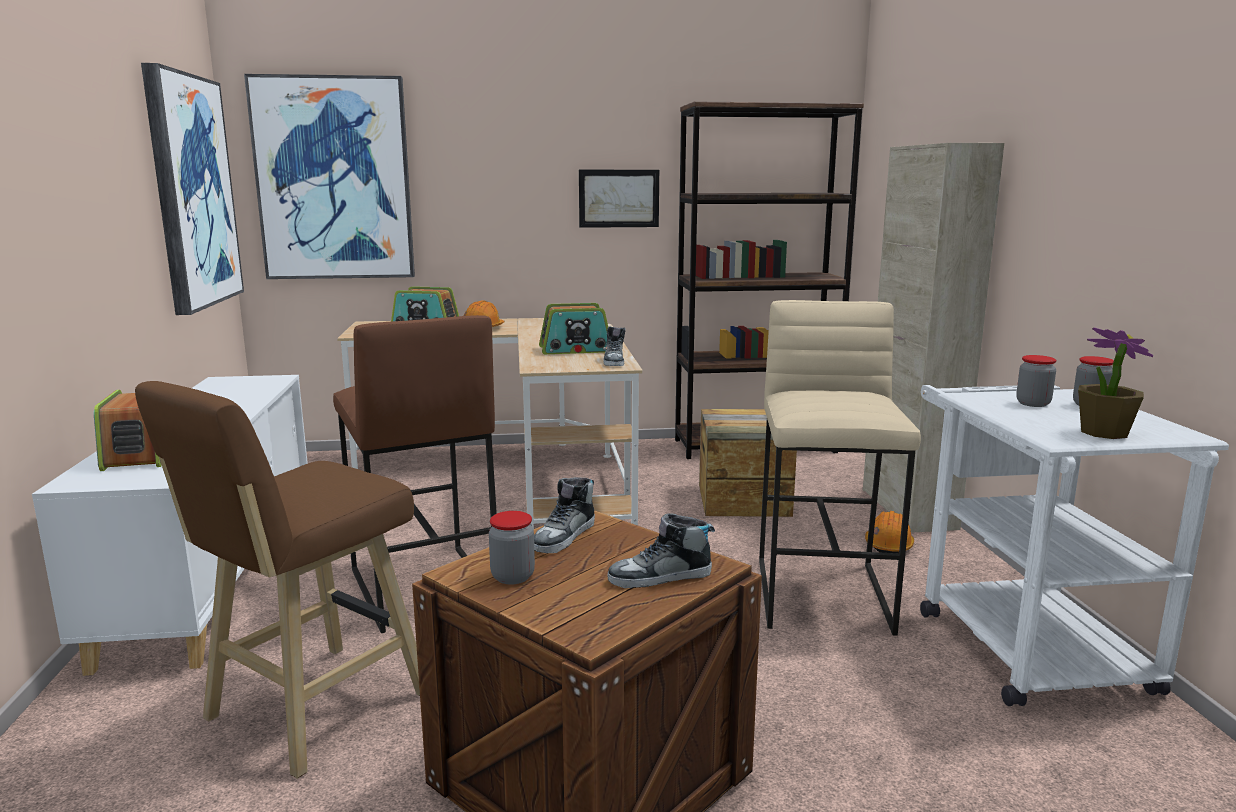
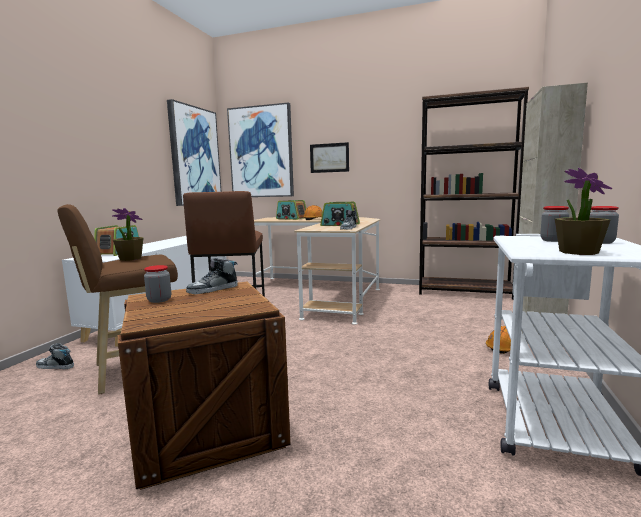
camera: 25 degrees right, 5 degrees down
picture [579,170,659,228] -> picture moved to [310,142,349,173]
shoe [607,513,715,588] -> shoe moved to [36,343,74,369]
crate [699,409,797,517] -> none
beige stool [759,300,921,636] -> none
none -> potted plant [112,208,144,261]

